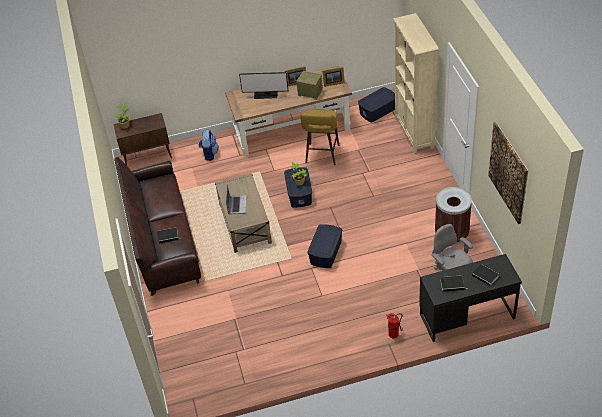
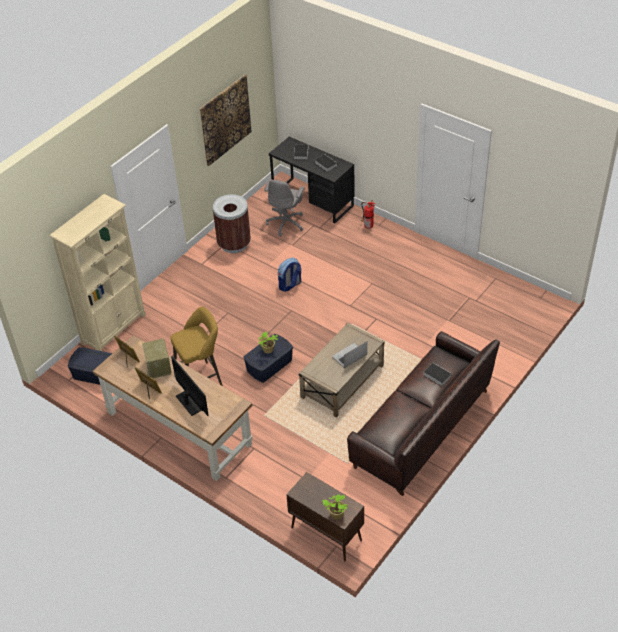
camera: 130 degrees left, 0 degrees up
backpack [199,130,219,161] -> backpack moved to [278,258,301,292]
blue storage box [307,224,342,268] -> none

